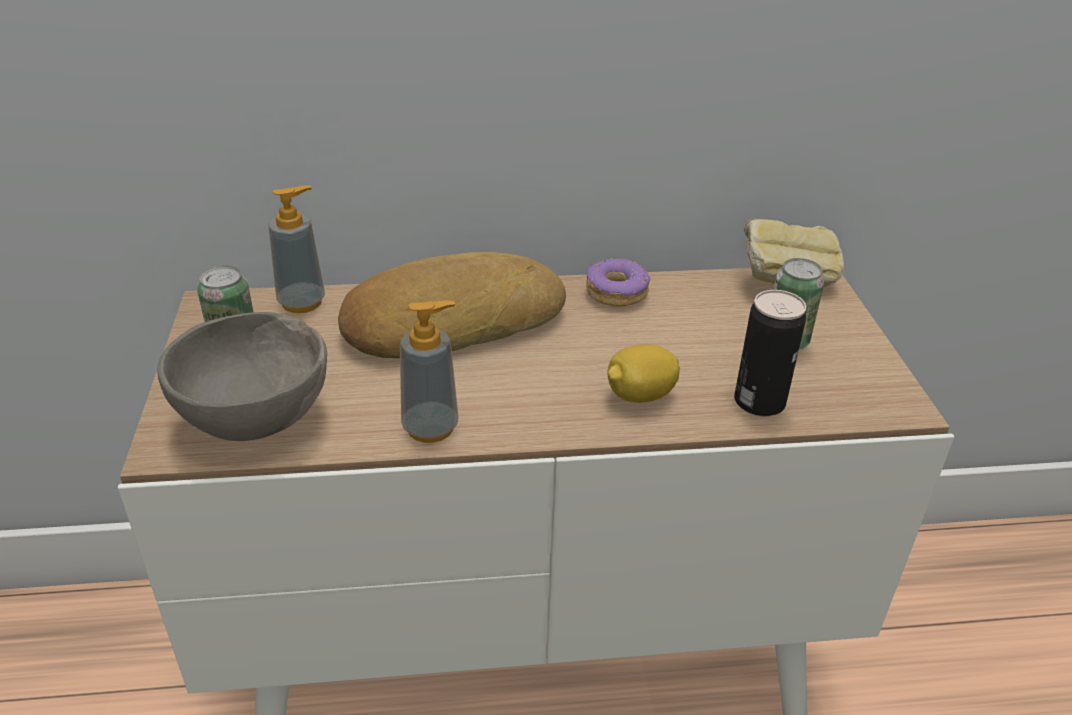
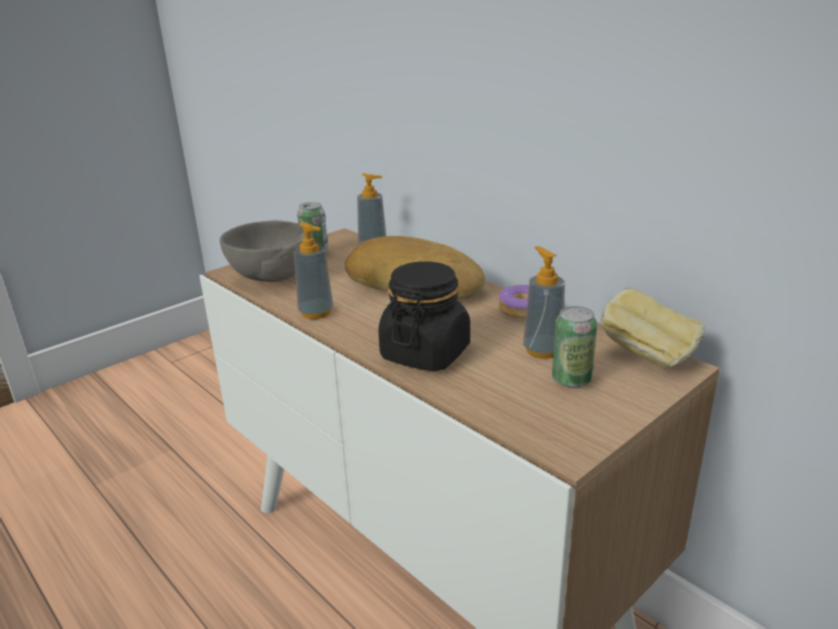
camera: 55 degrees right, 10 degrees down
lemon [607,345,680,403] -> black jar [378,261,470,371]
can [734,290,806,416] -> none
none -> soap dispenser [523,246,565,359]

